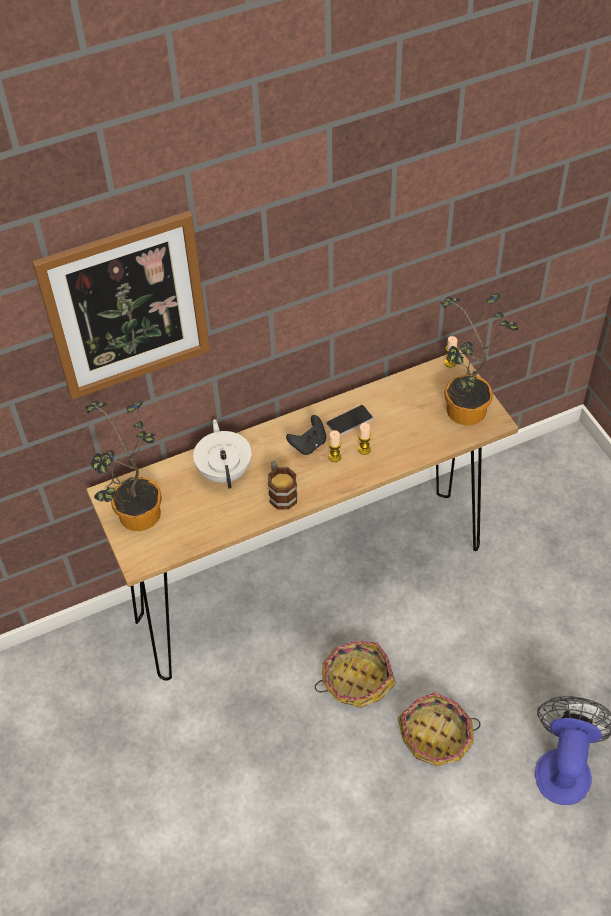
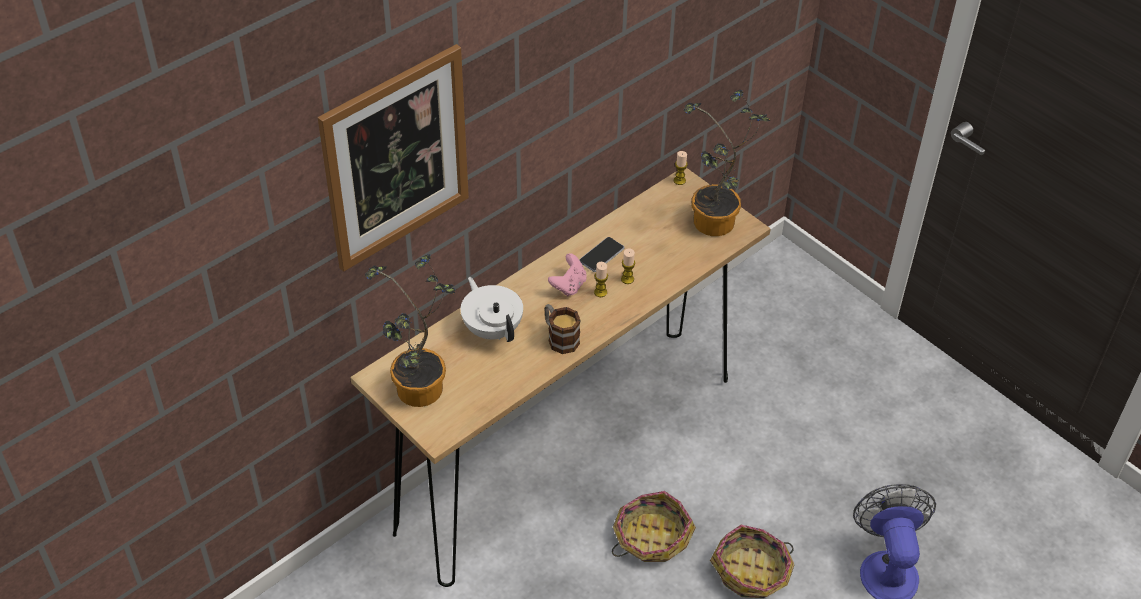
camera: 20 degrees left, 5 degrees down
black game controller [286,415,326,455] -> pink game controller [548,253,587,297]

